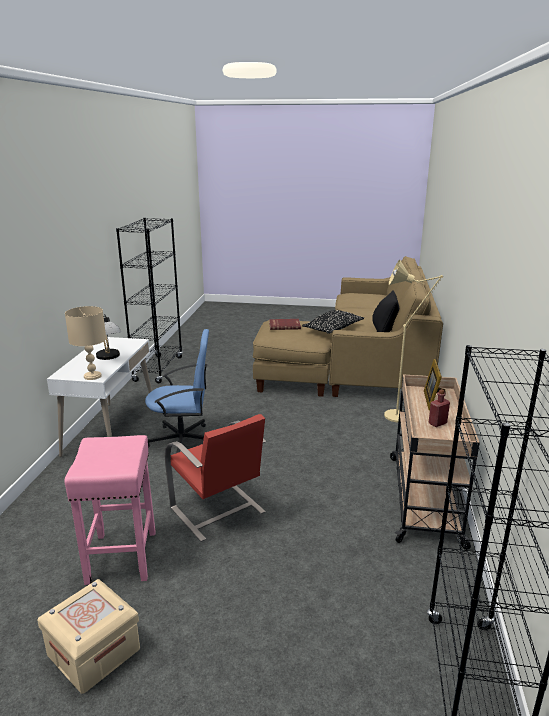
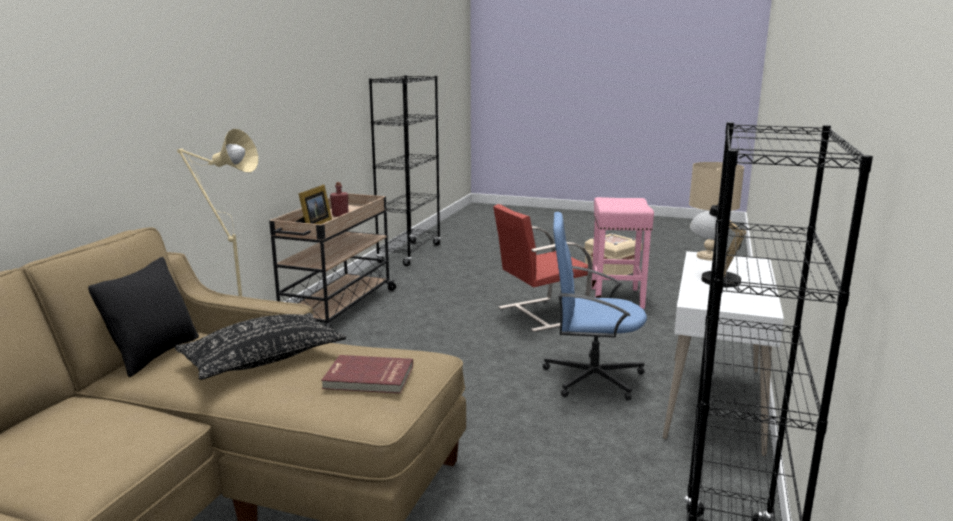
camera: 170 degrees left, 5 degrees down
red chair [165,414,266,542] -> red chair turned 90 degrees counterclockwise [493,204,593,332]

